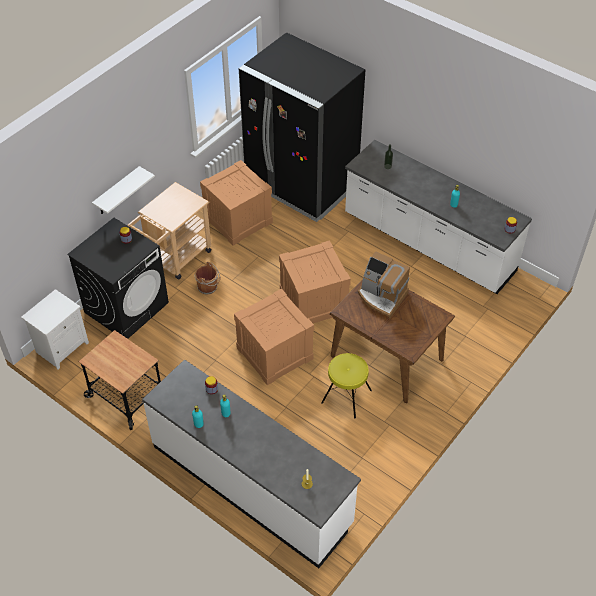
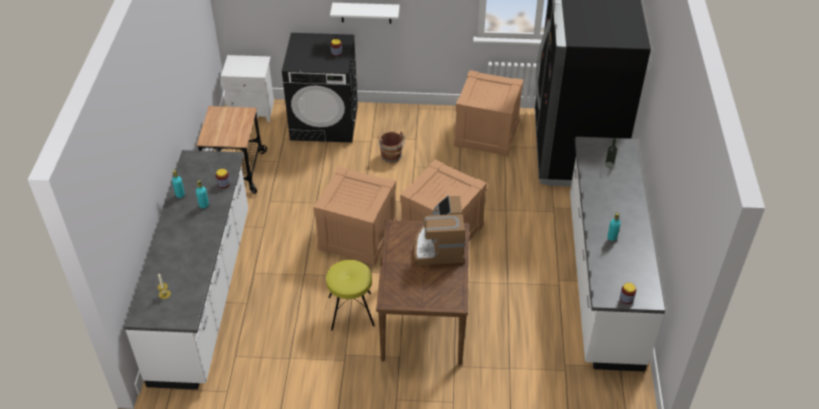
camera: 55 degrees right, 5 degrees down
beige cart [127,182,212,279] -> none

